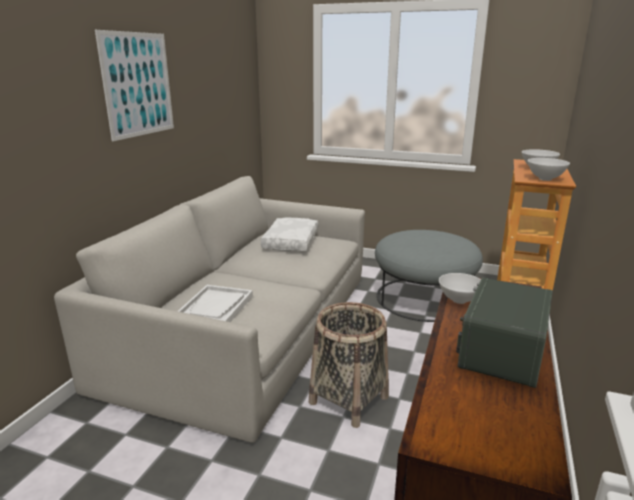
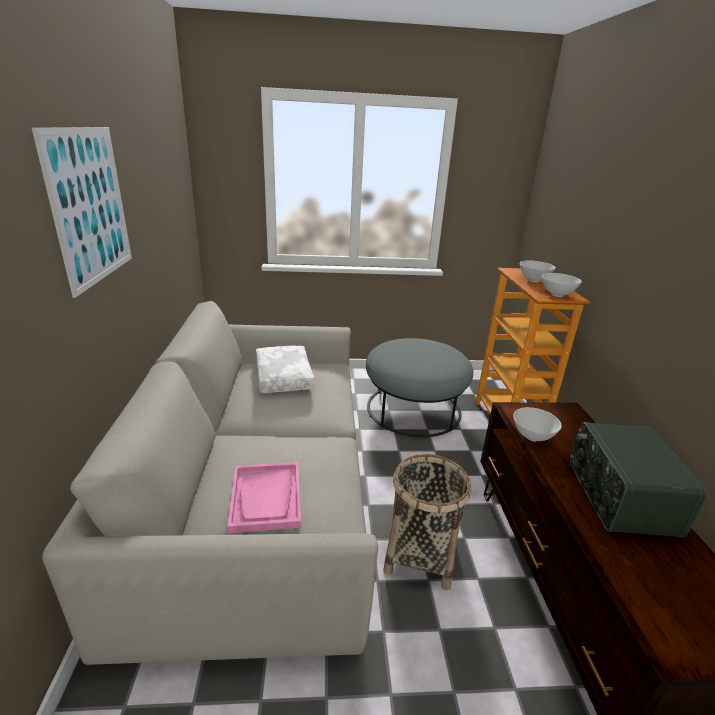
camera: 25 degrees left, 5 degrees up
white tray [178,285,253,322] -> pink tray [227,462,301,533]

